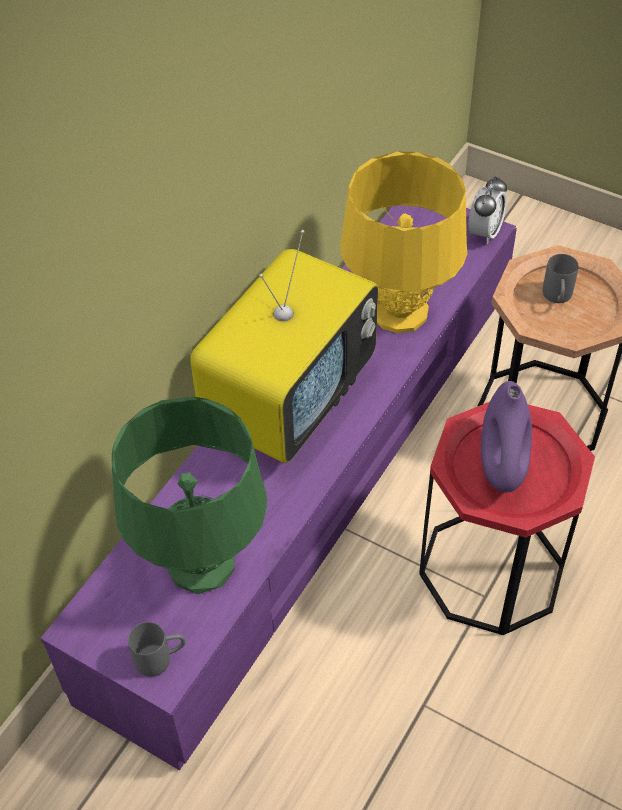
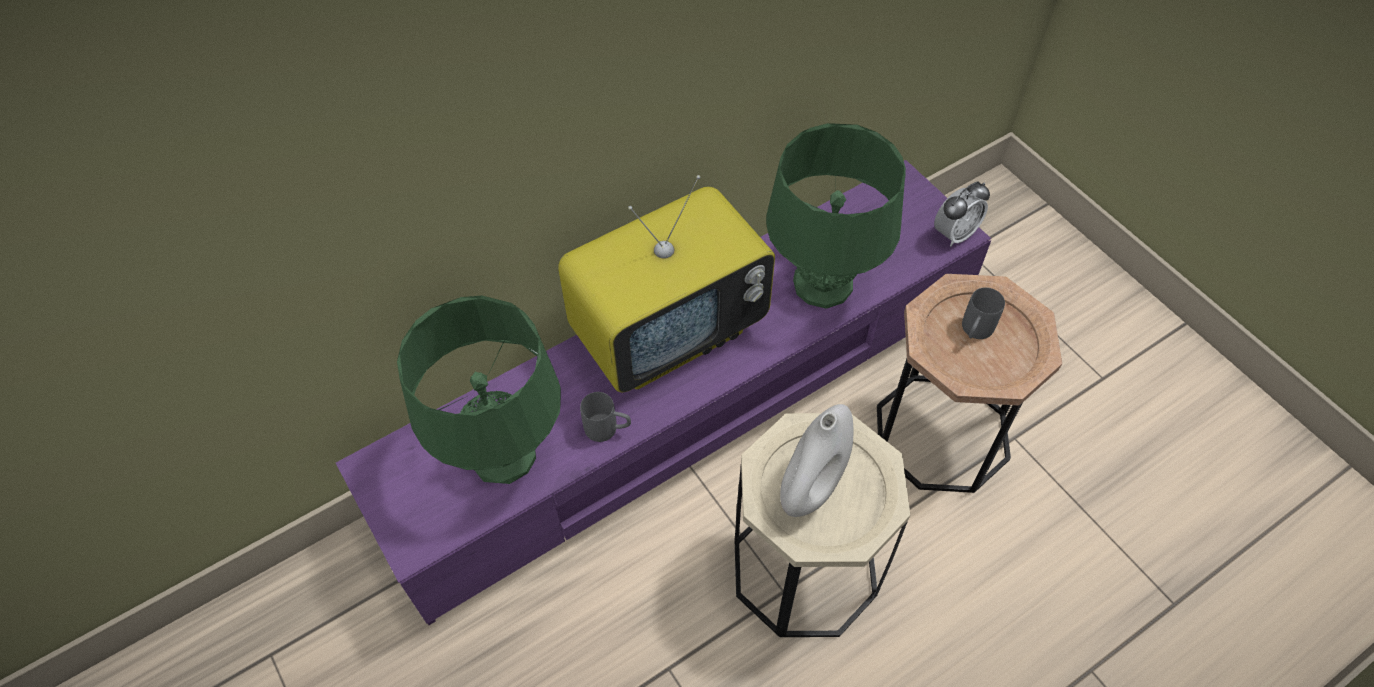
camera: 25 degrees right, 5 degrees up
grey mug [128,622,186,677] -> grey mug moved to [580,392,631,442]
yellow table lamp [340,151,467,333] -> green table lamp [766,123,906,309]
red side table [419,402,595,635] -> beige side table [735,413,910,637]
purple vase [481,381,532,493] -> white vase [780,404,853,517]

